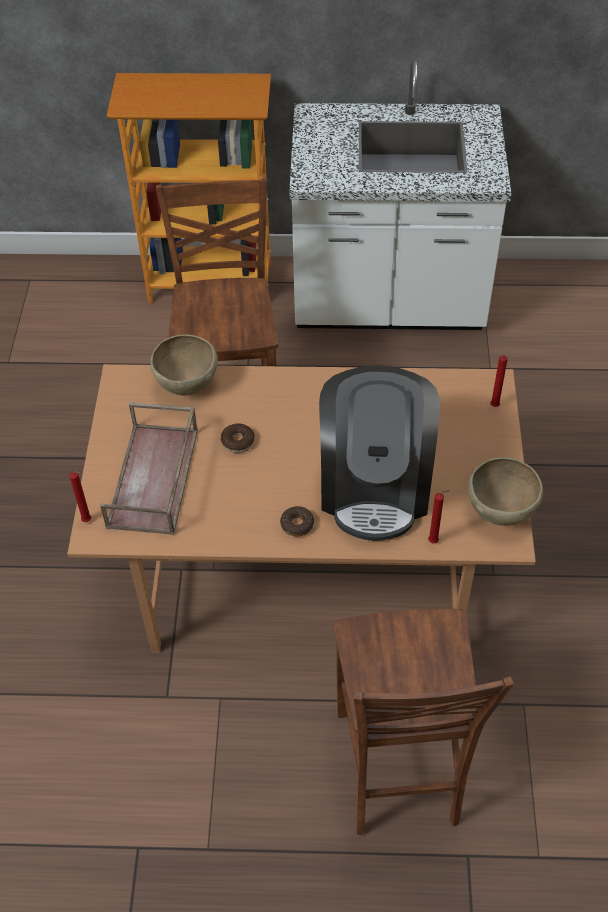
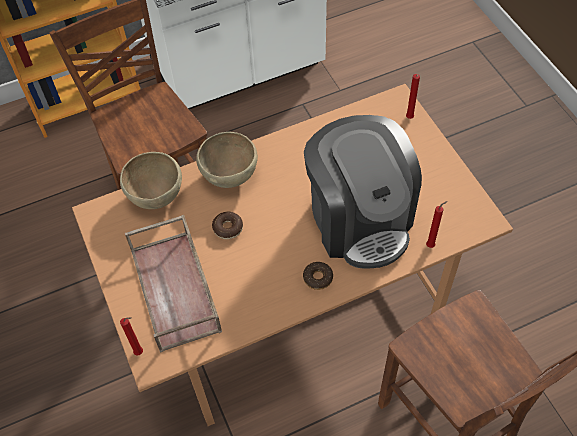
camera: 25 degrees left, 5 degrees up
brown bowl [468,457,543,526] -> brown bowl moved to [196,132,258,188]

